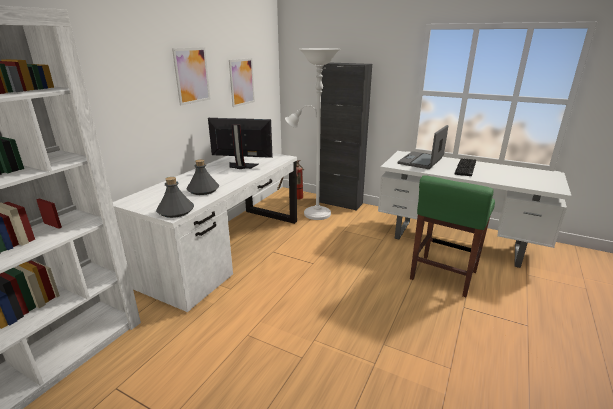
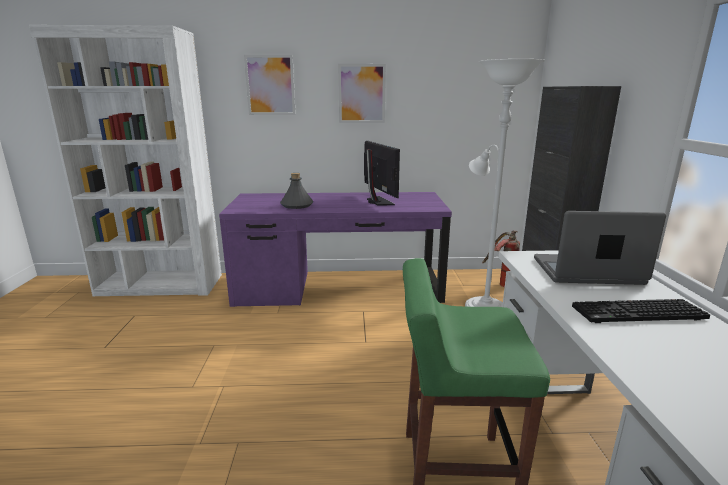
camera: 60 degrees right, 5 degrees down
white desk [113,153,297,312] -> purple desk [219,192,452,307]
grey bottle [156,177,194,218] -> none
picture [229,58,255,107] -> picture moved to [244,55,296,115]

